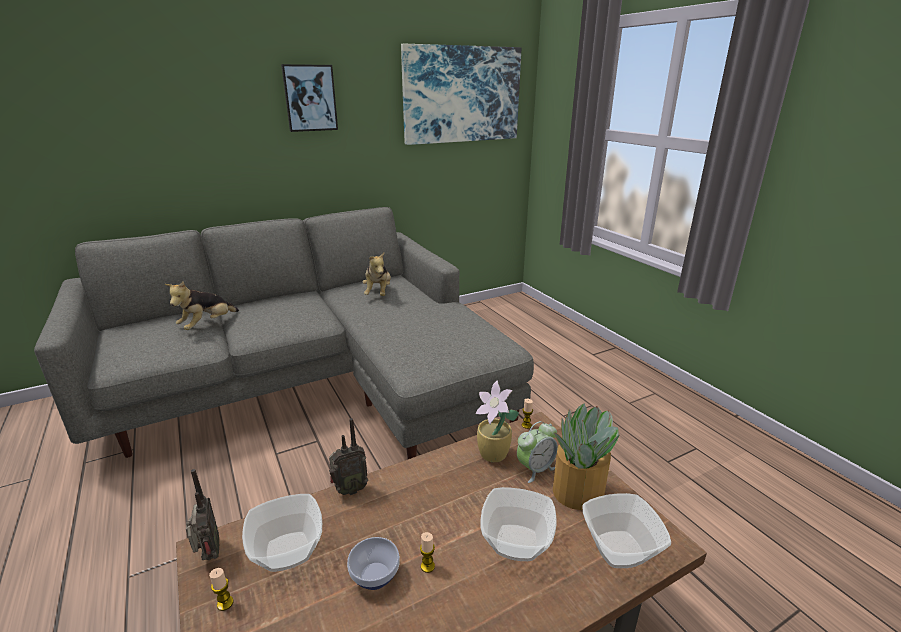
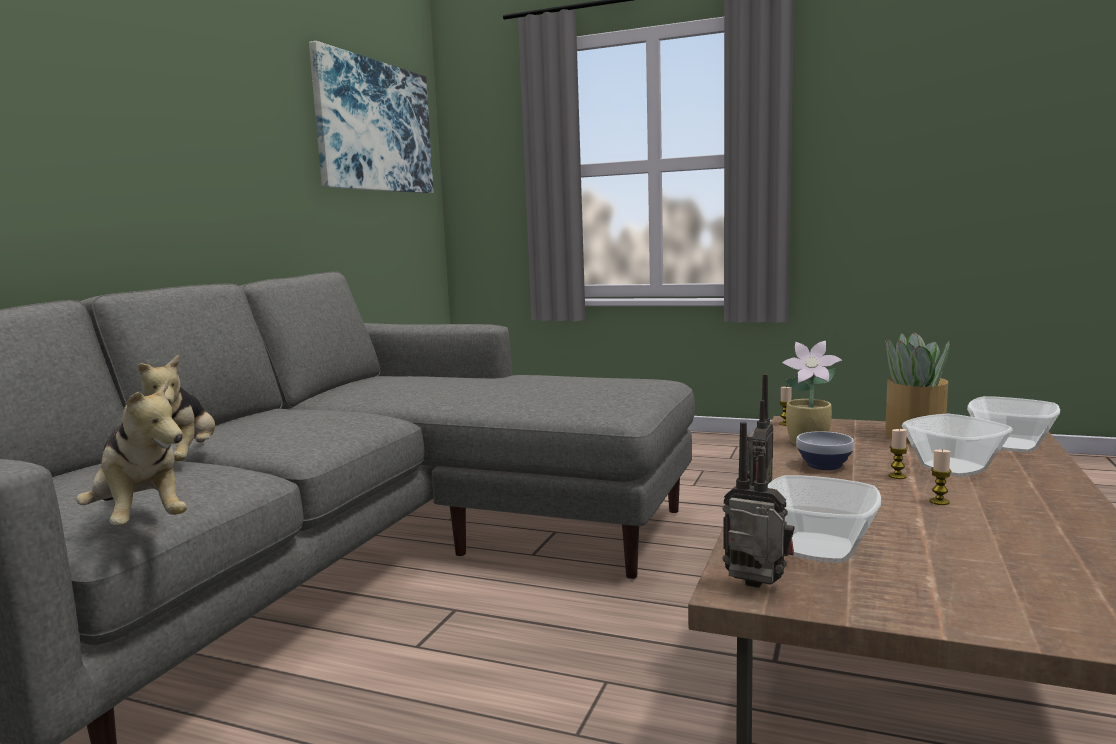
camera: 40 degrees left, 15 degrees down
candle [209,568,234,611] -> candle moved to [889,428,908,479]
picture [281,64,338,132] -> none
bowl [347,537,400,590] -> bowl moved to [796,431,854,470]
plush toy [363,252,391,296] -> plush toy moved to [76,378,187,525]
alarm clock [517,421,558,483] -> none

